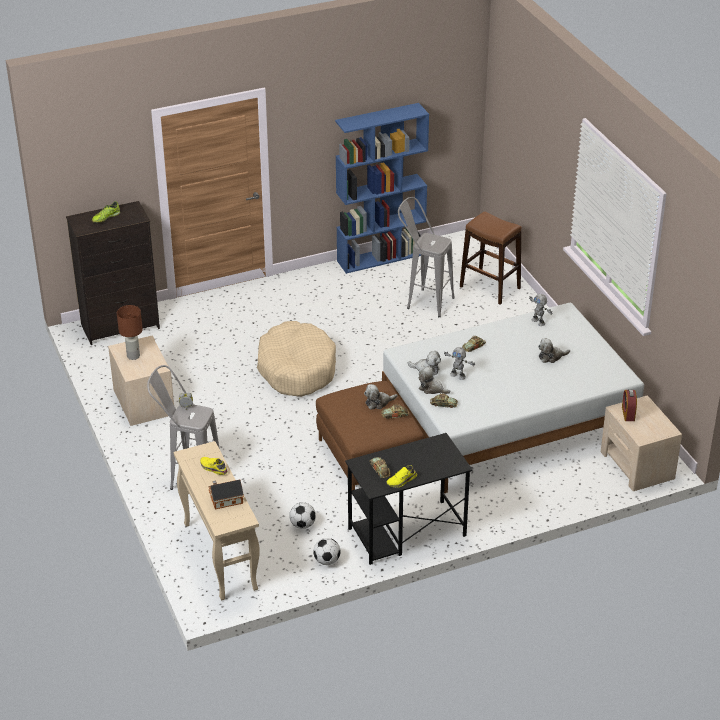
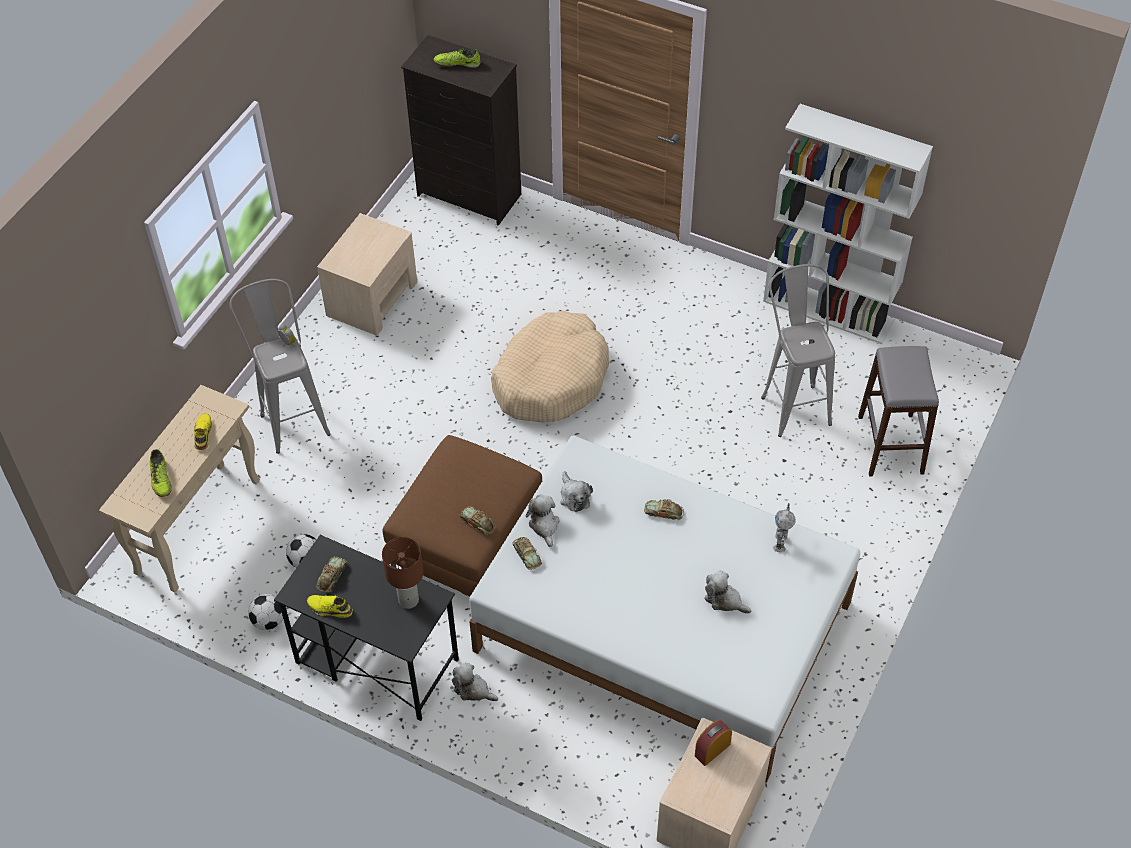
camera: 50 degrees right, 15 degrees up
brown table lamp [117,305,143,360] -> brown table lamp moved to [382,537,423,609]
toy house [209,479,244,509] -> shoe [150,449,172,497]
blue bookcase [335,103,429,274] -> white bookcase [763,104,933,344]
plush toy [364,384,397,409] -> plush toy moved to [452,662,498,701]
toy robot [444,347,475,380] -> none
brown stool [460,212,521,305] -> grey stool [858,346,939,476]

